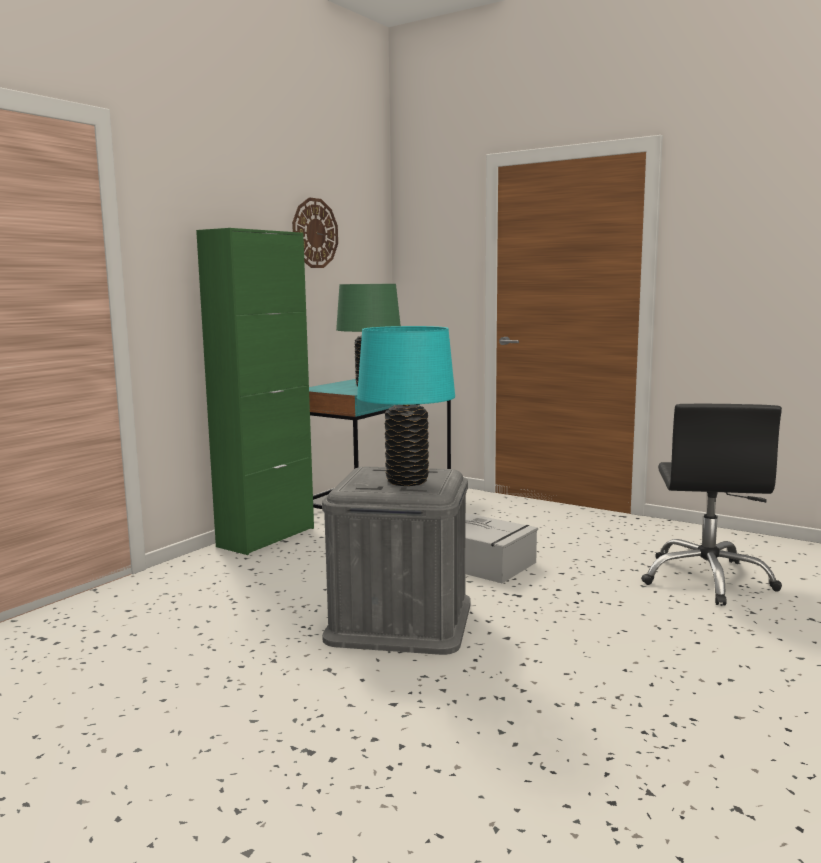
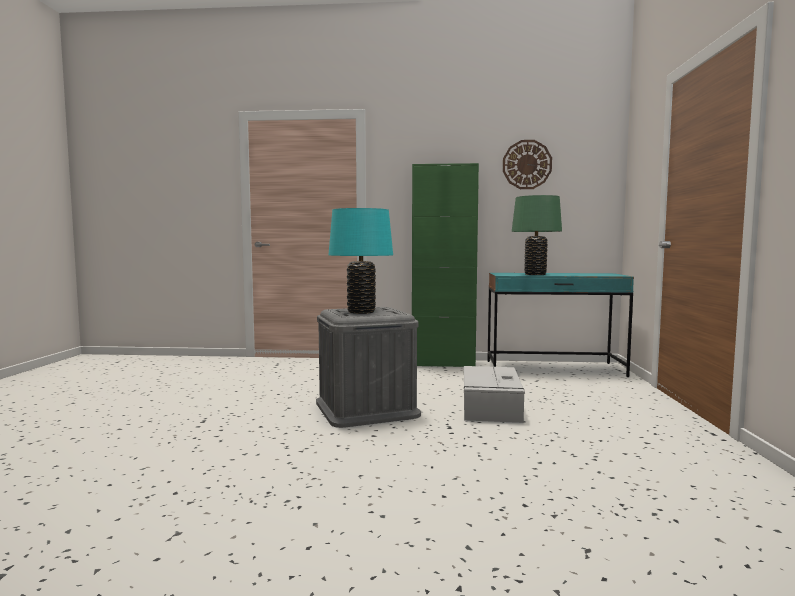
camera: 60 degrees right, 5 degrees down
black office chair [641,404,782,605] -> none

